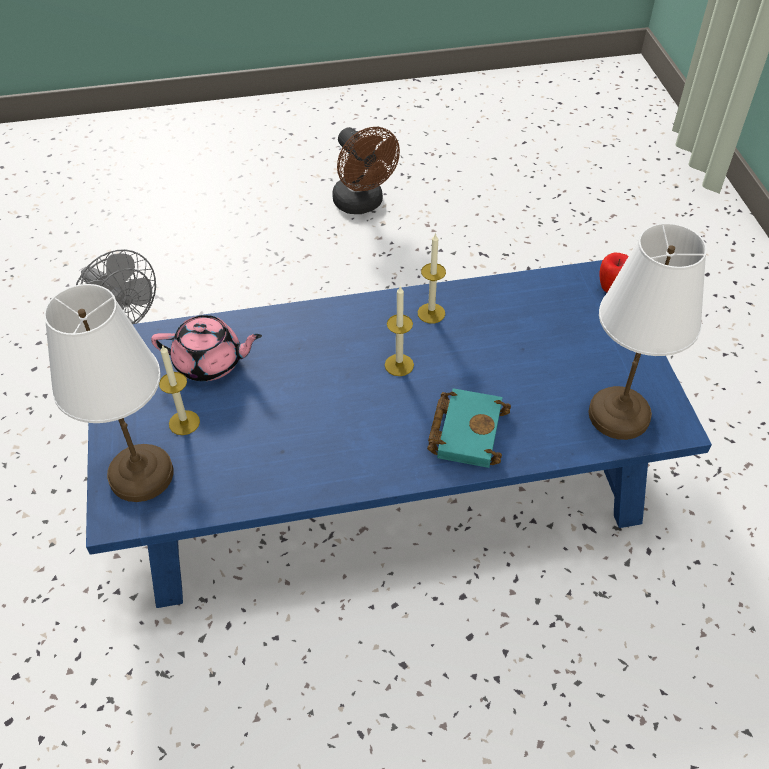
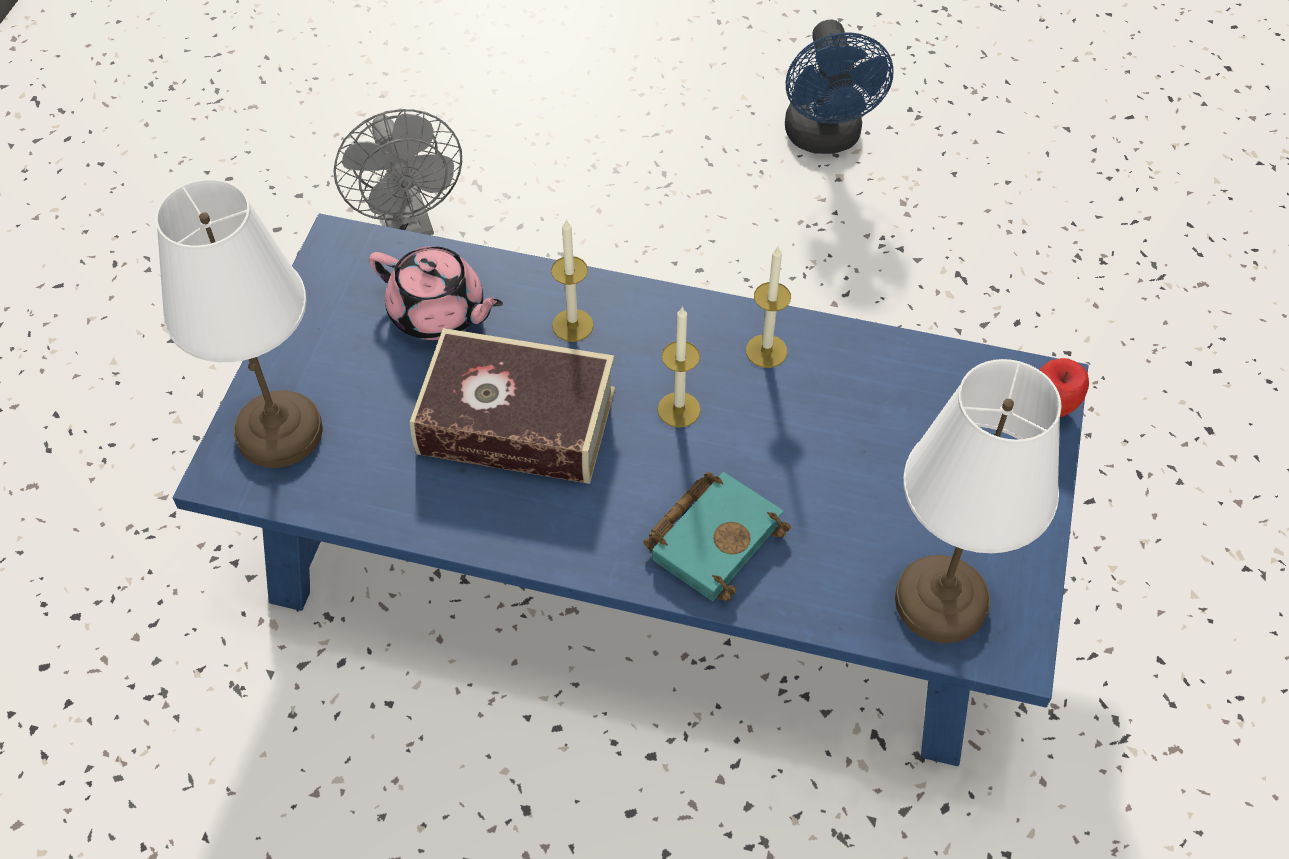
camera: 25 degrees right, 5 degrees up
candle [159,345,200,435] -> candle moved to [551,219,594,342]
brown fan [332,127,400,214] -> blue fan [785,19,894,154]
none -> book [410,328,615,484]

